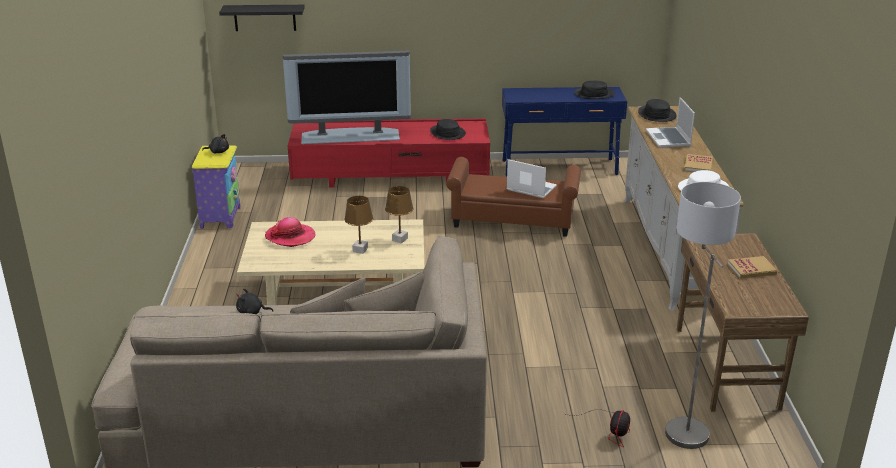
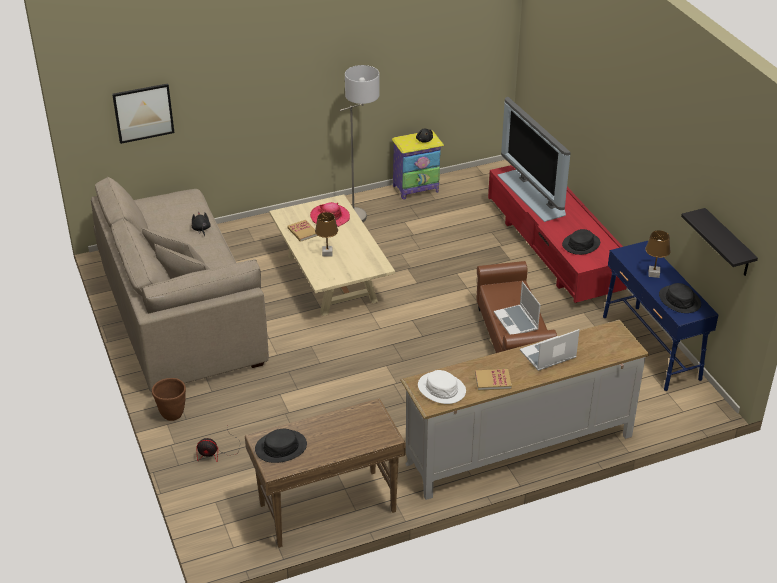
camera: 70 degrees right, 10 degrees up
black shelf [219,5,305,31] -> black shelf moved to [681,208,758,276]
brown table lamp [385,186,414,243] -> brown table lamp moved to [645,230,671,278]
laptop [506,159,557,198] -> laptop turned 150 degrees clockwise [494,281,540,335]
black hat [638,99,677,122] -> black hat moved to [255,429,307,463]
grey floor lamp [665,182,741,449] -> grey floor lamp moved to [340,65,379,222]
book [727,256,777,278] -> book moved to [287,220,318,242]
none -> picture [112,83,174,144]
none -> brown planter [152,378,186,421]

